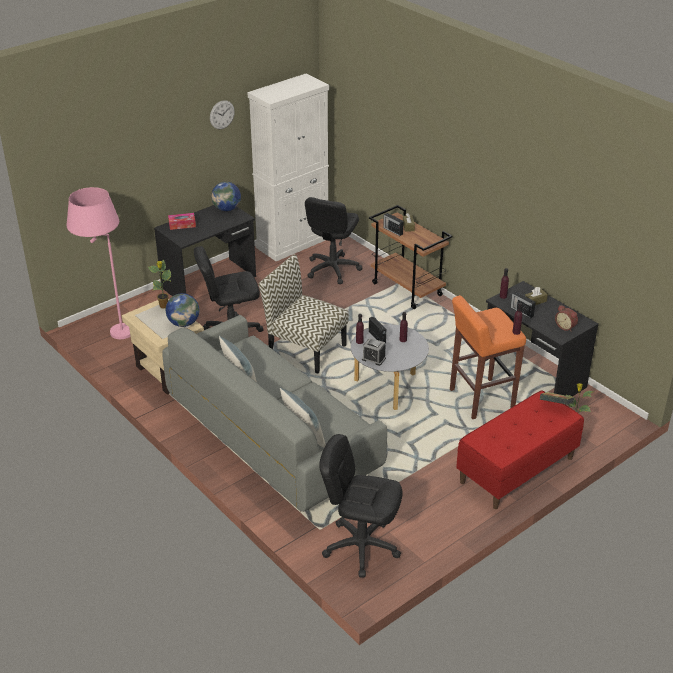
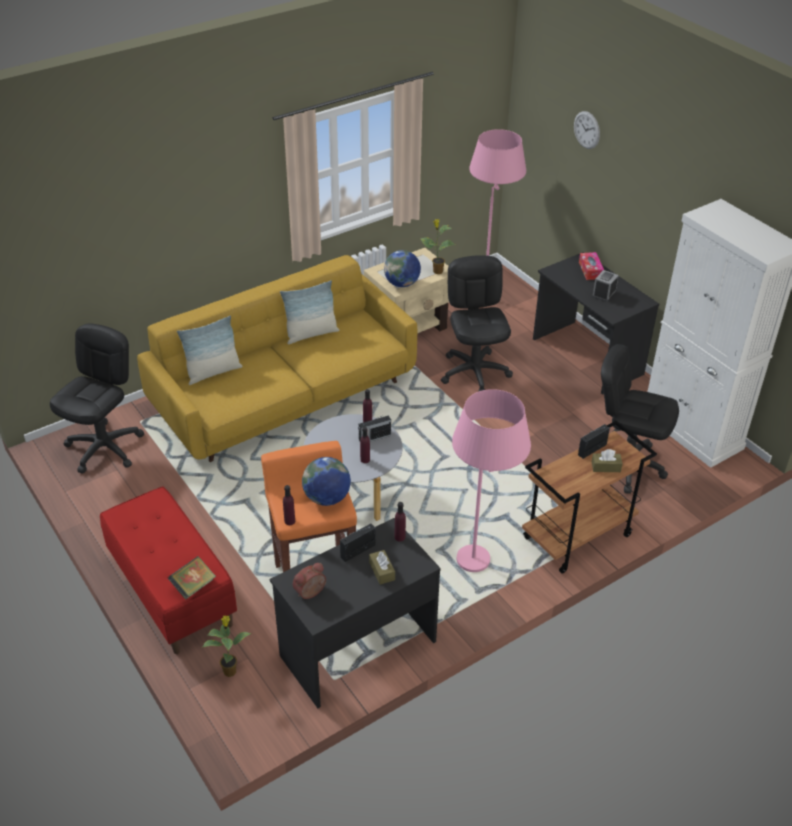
camera: 95 degrees right, 5 degrees up
grey sofa [162,315,387,512] -> yellow sofa [137,255,417,462]
wall clock [210,100,235,129] -> wall clock moved to [574,111,600,149]
globe [211,182,241,211] -> globe moved to [302,457,351,506]
chair [259,255,349,374] -> none
alarm clock [362,338,386,366] -> alarm clock moved to [592,270,619,302]
none -> pink floor lamp [452,389,531,572]

